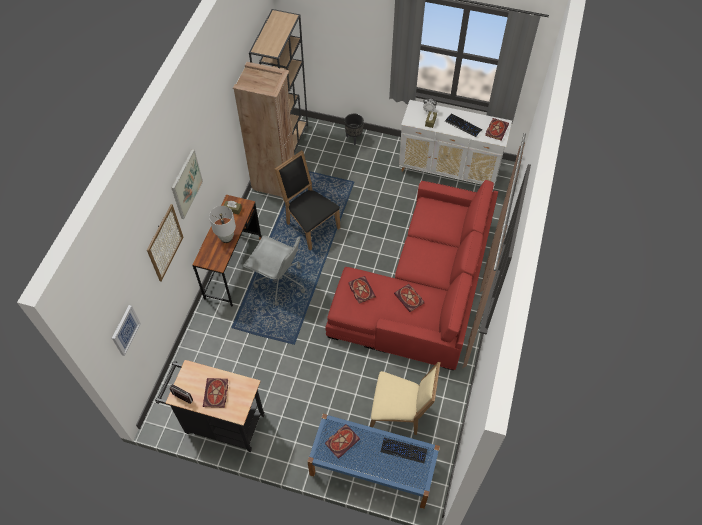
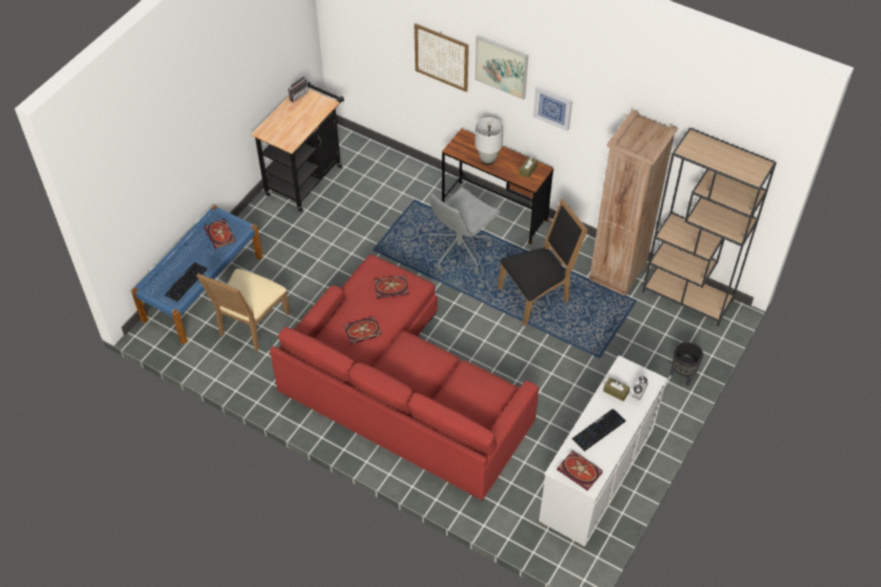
camera: 105 degrees right, 5 degrees down
picture [112,305,141,356] -> picture moved to [533,86,572,131]
book [203,378,228,408] -> none

